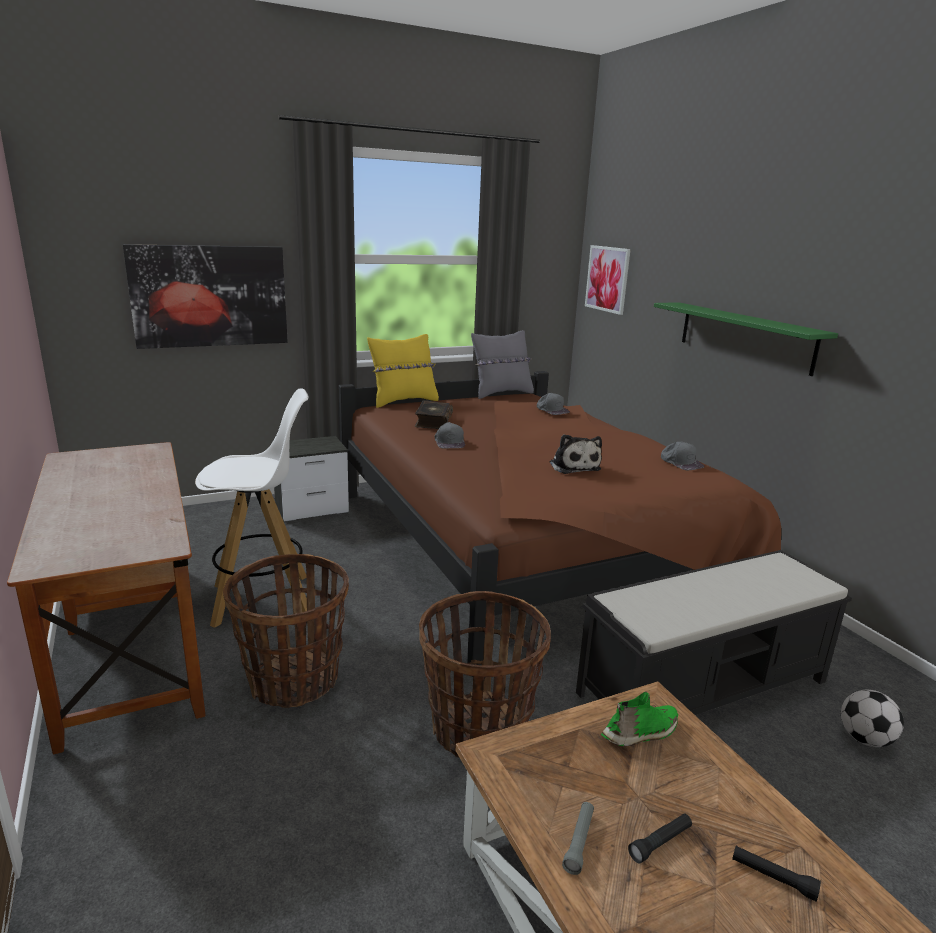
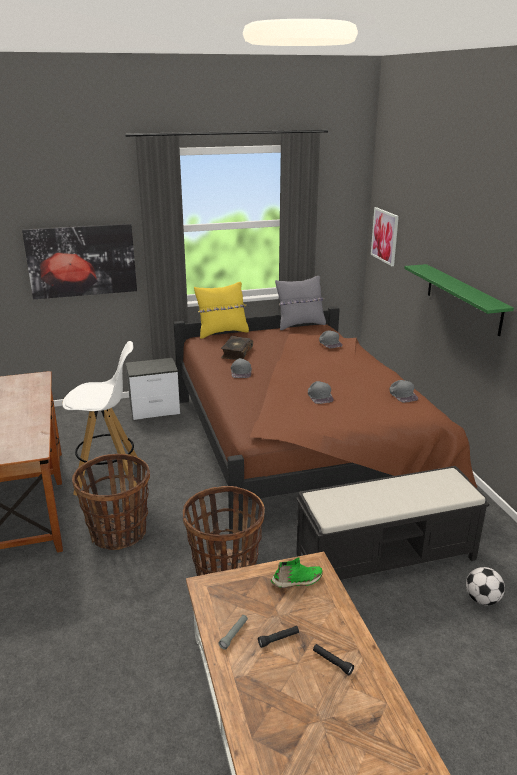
camera: 10 degrees right, 5 degrees up
plush toy [550,434,602,474] -> grey cap [308,381,334,404]

